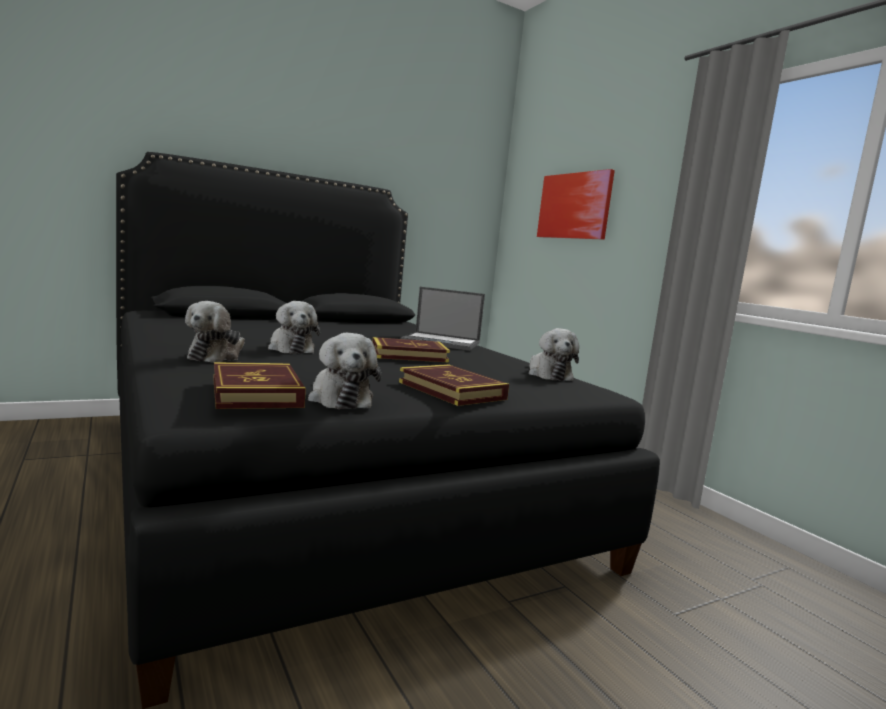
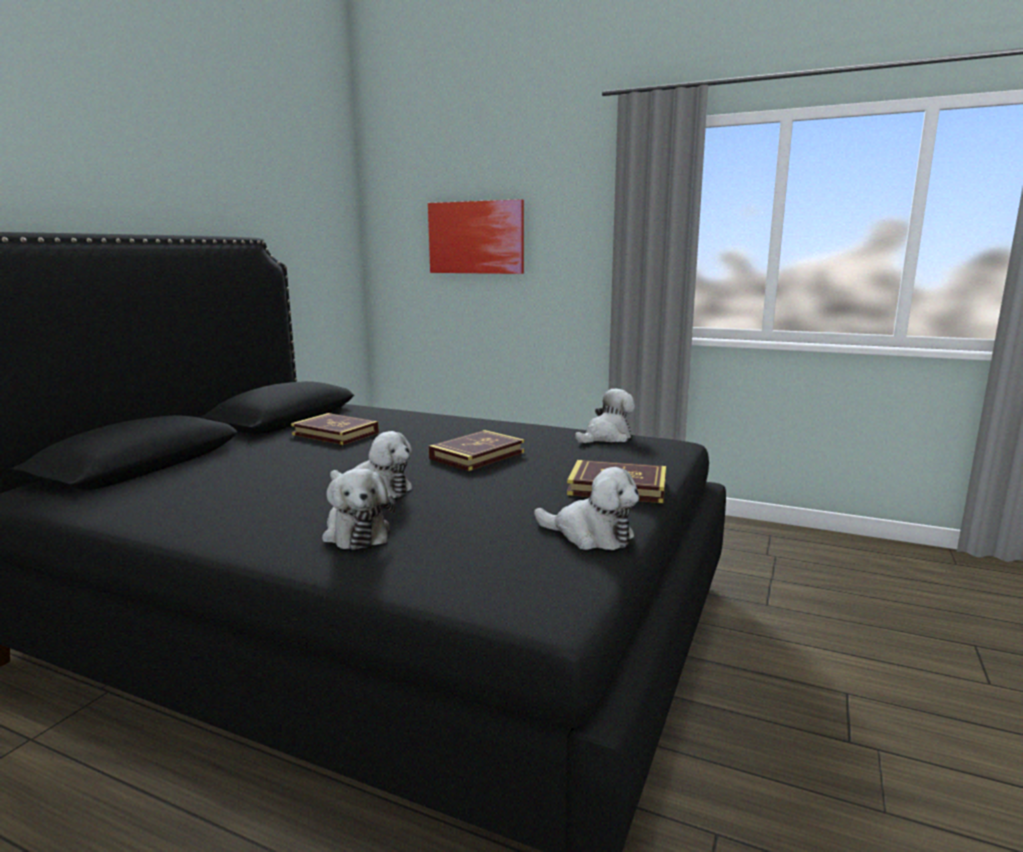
camera: 35 degrees left, 5 degrees up
book [213,362,306,409] -> book moved to [291,413,379,445]
laptop [400,287,485,351] -> none
plush toy [529,328,579,381] -> plush toy turned 75 degrees counterclockwise [575,389,635,443]

